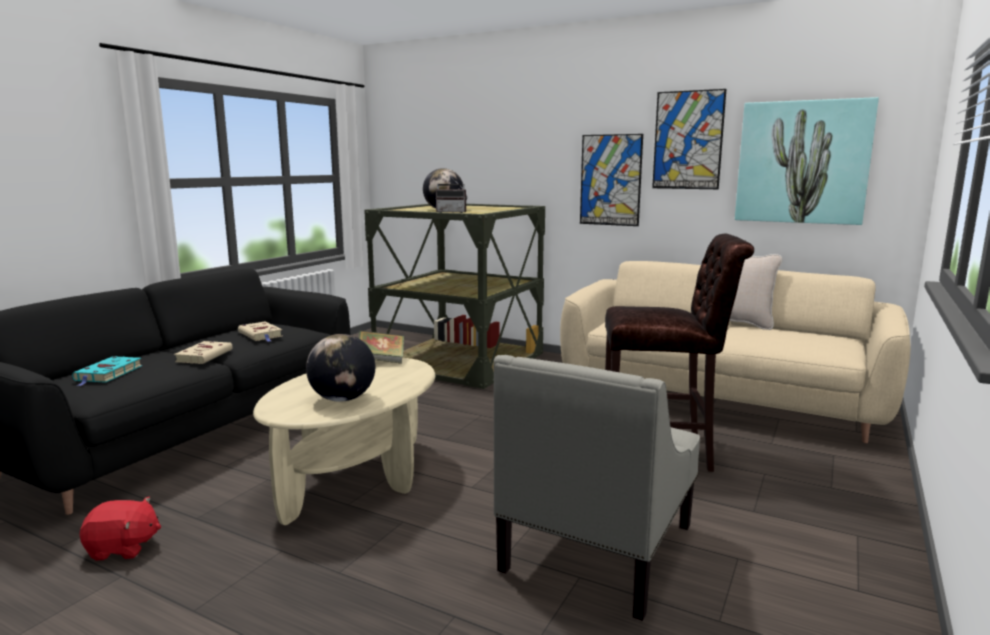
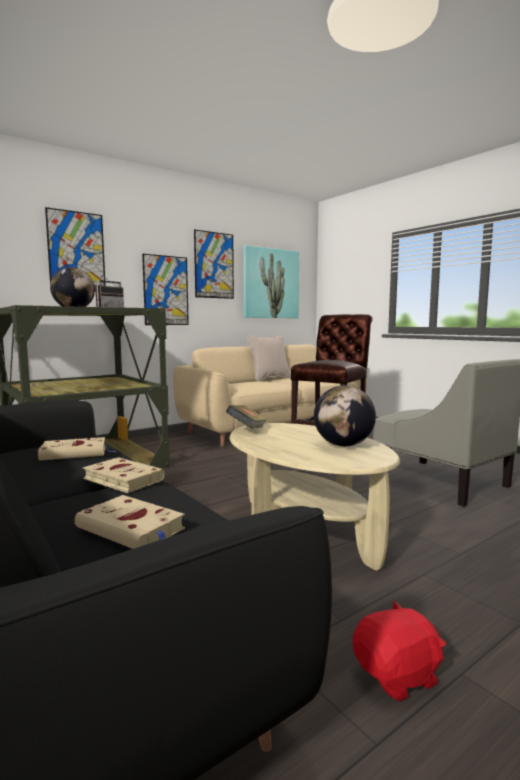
camera: 65 degrees left, 5 degrees down
turquoise book [72,356,143,386] -> beige book [75,495,185,549]
red plush toy [80,496,161,561] -> red plush toy turned 45 degrees clockwise [353,601,446,702]
none -> picture [45,207,106,292]

